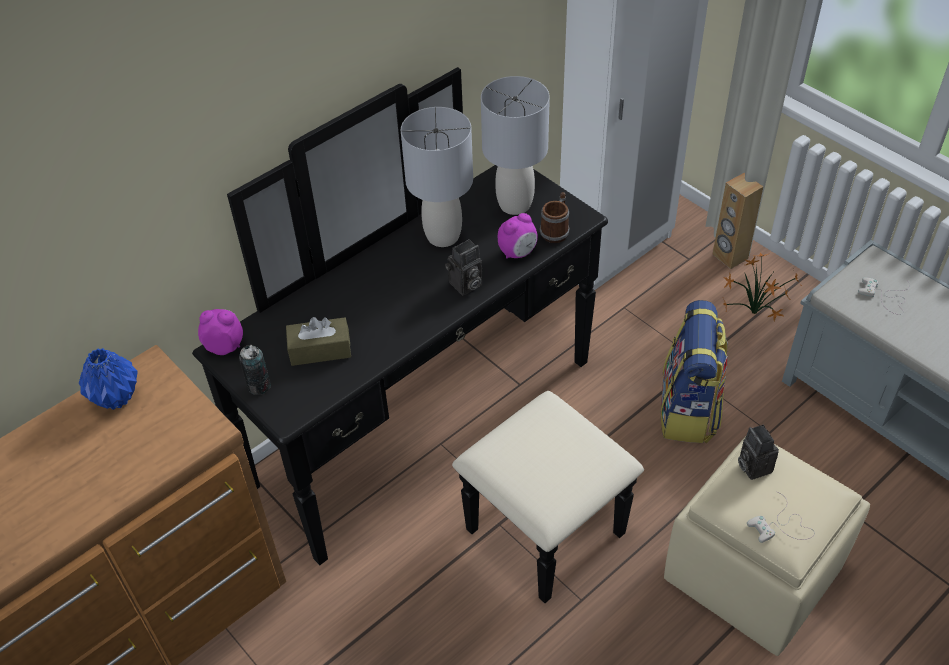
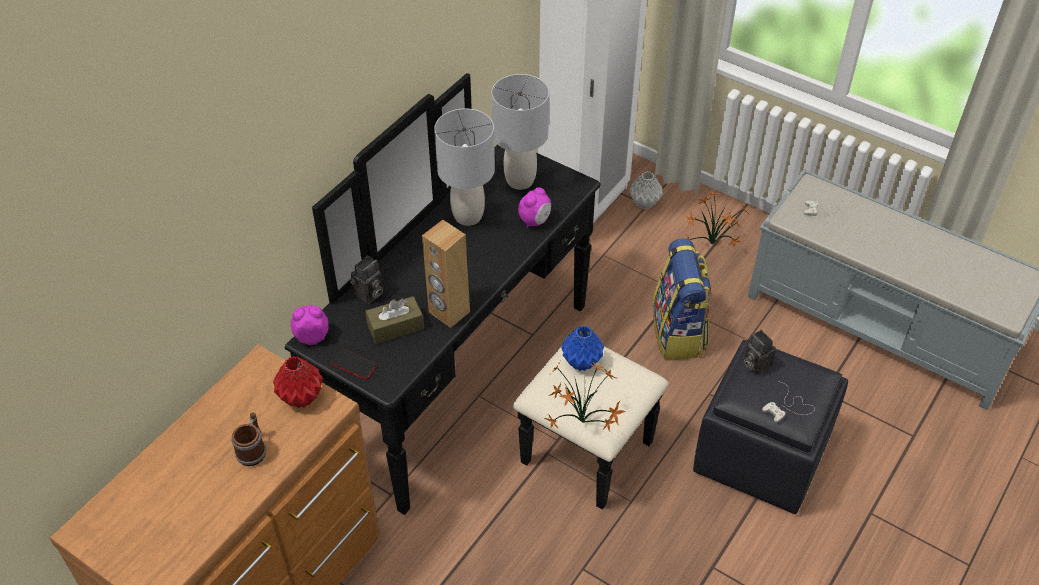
camera: 15 degrees left, 0 degrees up
blue vase [79,348,138,410] -> blue vase moved to [561,326,604,371]
can [239,345,271,395] -> phone [331,349,377,380]
camera [445,239,482,295] -> camera moved to [349,255,383,304]
mug [540,192,570,243] -> mug moved to [231,412,266,466]
beige ottoman [664,436,870,656] -> black ottoman [693,339,848,514]
brown speaker [712,173,763,269] -> brown speaker moved to [422,220,470,328]
none -> red vase [273,356,323,408]
none -> potted plant [544,361,626,431]
none -> grey vase [629,172,663,209]

